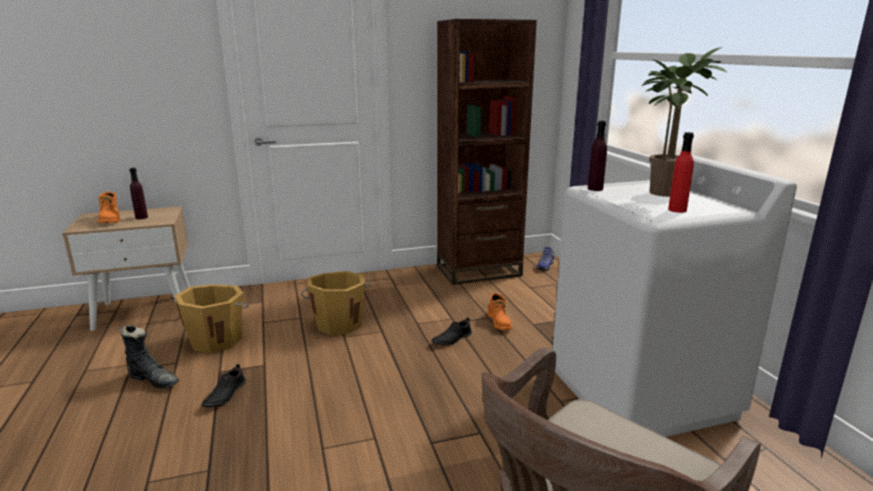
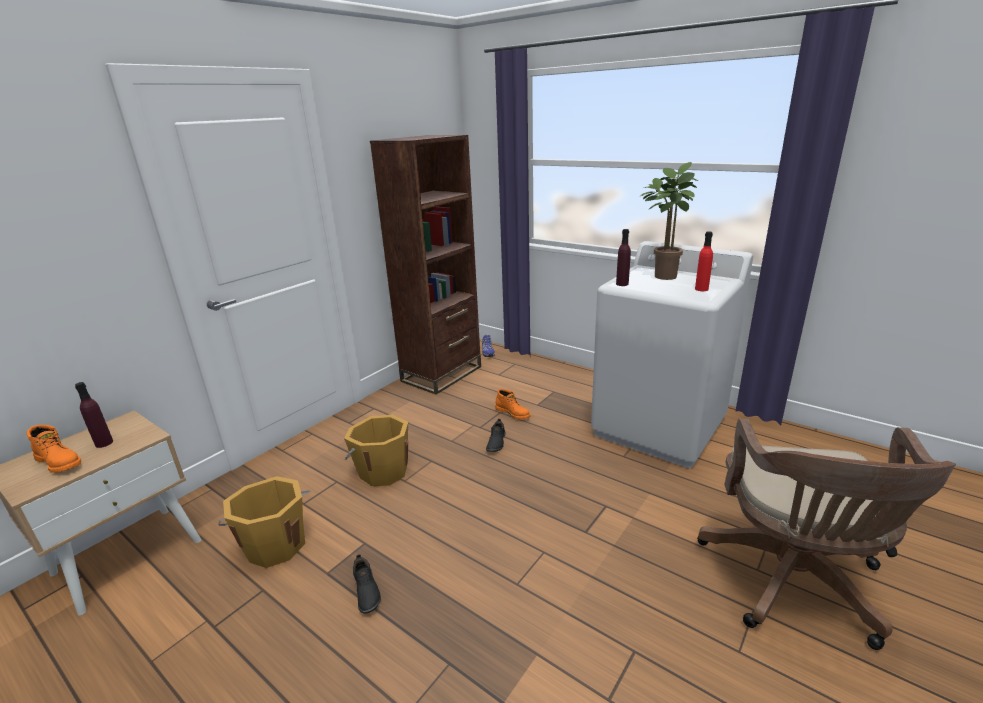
camera: 35 degrees left, 5 degrees up
black boot [118,325,179,388] -> none

